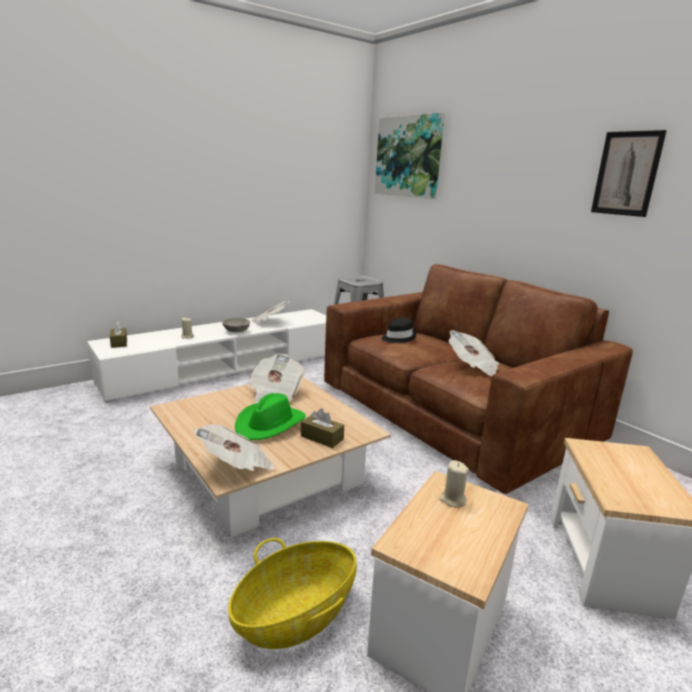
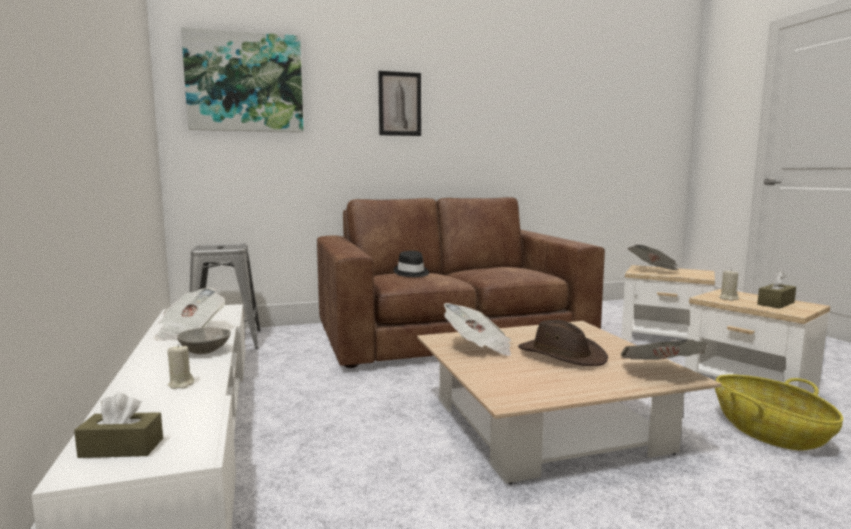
camera: 70 degrees left, 10 degrees down
green hat [235,393,306,440] -> brown hat [518,320,608,366]
brown tissue box [301,409,344,448] -> brown tissue box moved to [757,271,796,308]
newspaper [448,330,499,376] -> newspaper moved to [628,245,678,270]
picture [591,130,667,217] -> picture moved to [378,71,421,136]

